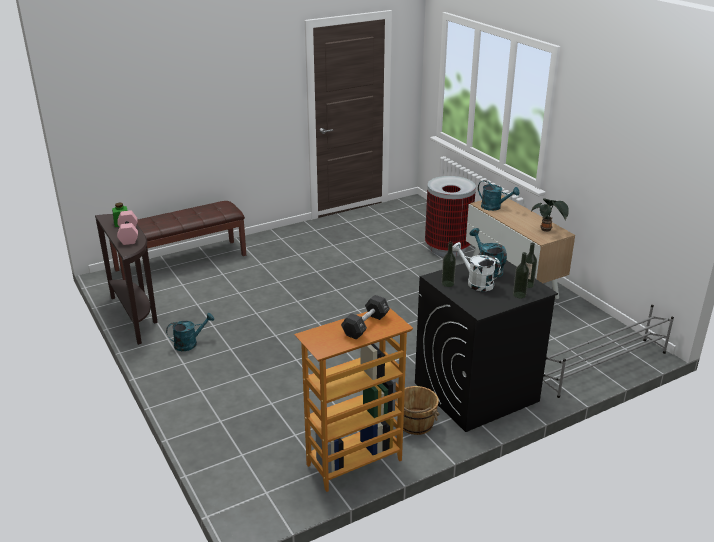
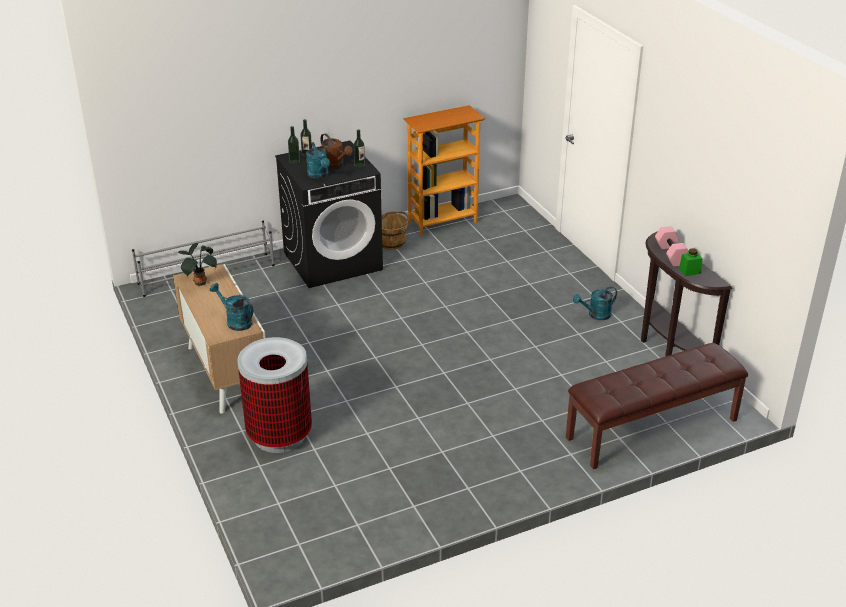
camera: 175 degrees left, 5 degrees up
black dumbbell [341,295,390,340] -> none
white watering can [452,242,501,291] -> brown watering can [321,133,353,169]

